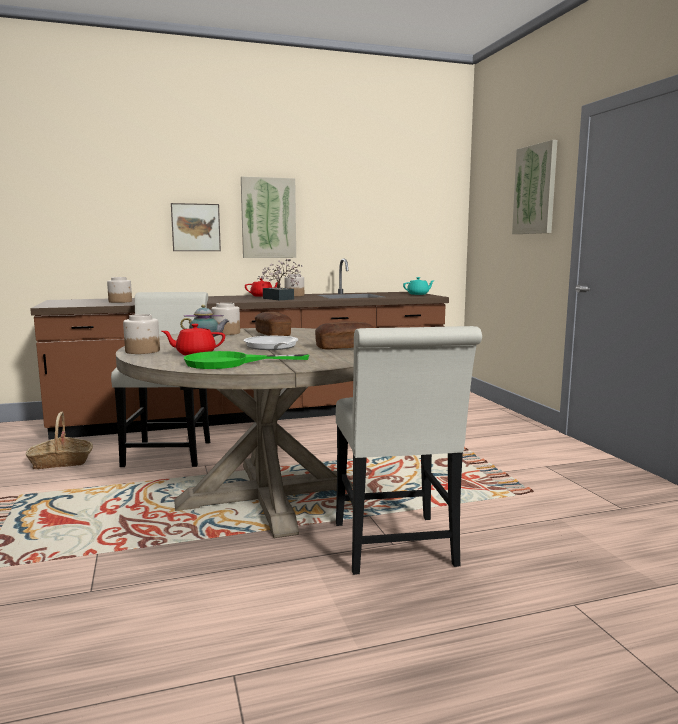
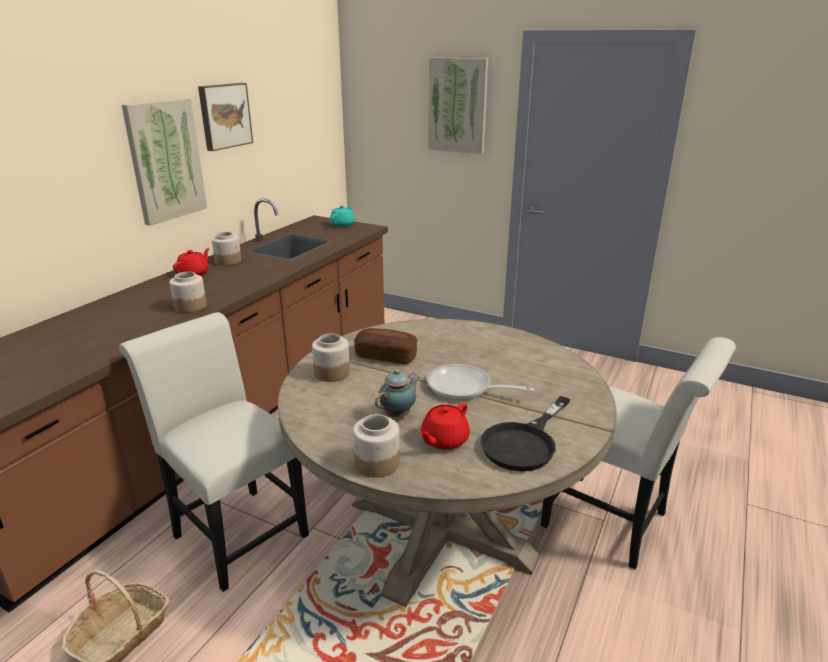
camera: 45 degrees left, 15 degrees up
jar [107,277,132,303] -> jar moved to [169,272,207,313]
picture [171,203,221,251] -> picture moved to [198,83,253,151]
green frying pan [184,351,309,369] -> black frying pan [480,396,570,472]
potted plant [257,259,303,300] -> none
bread [315,321,374,350] -> none

